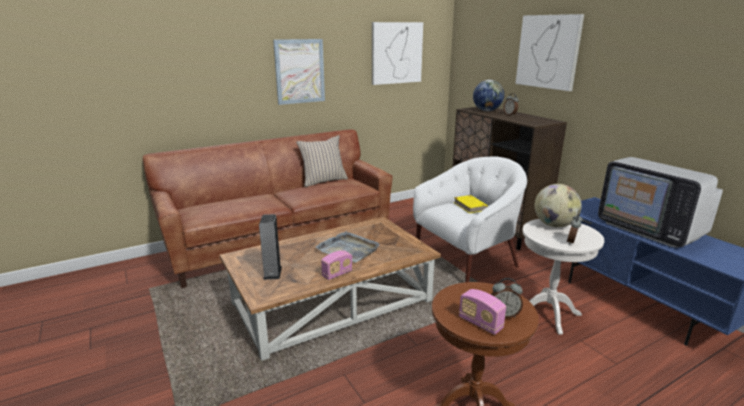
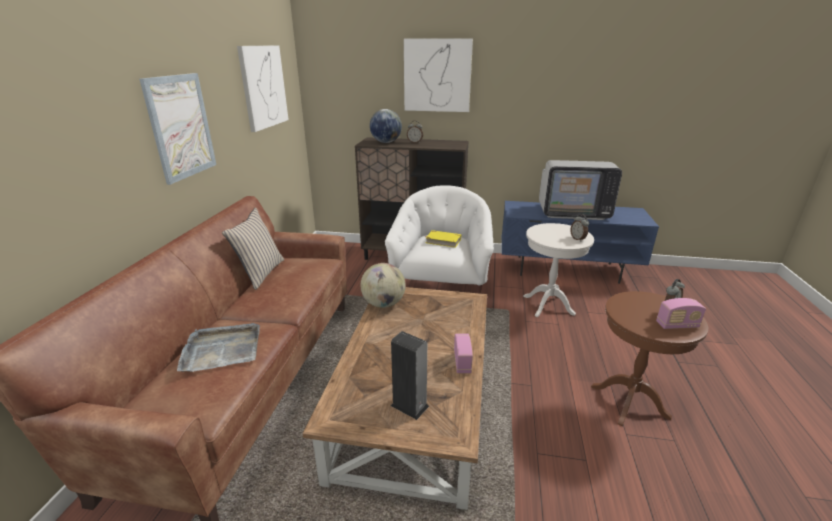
camera: 50 degrees left, 5 degrees up
grey tray [315,231,379,263] -> grey tray moved to [177,323,260,372]
globe [534,184,582,227] -> globe moved to [360,263,406,308]

